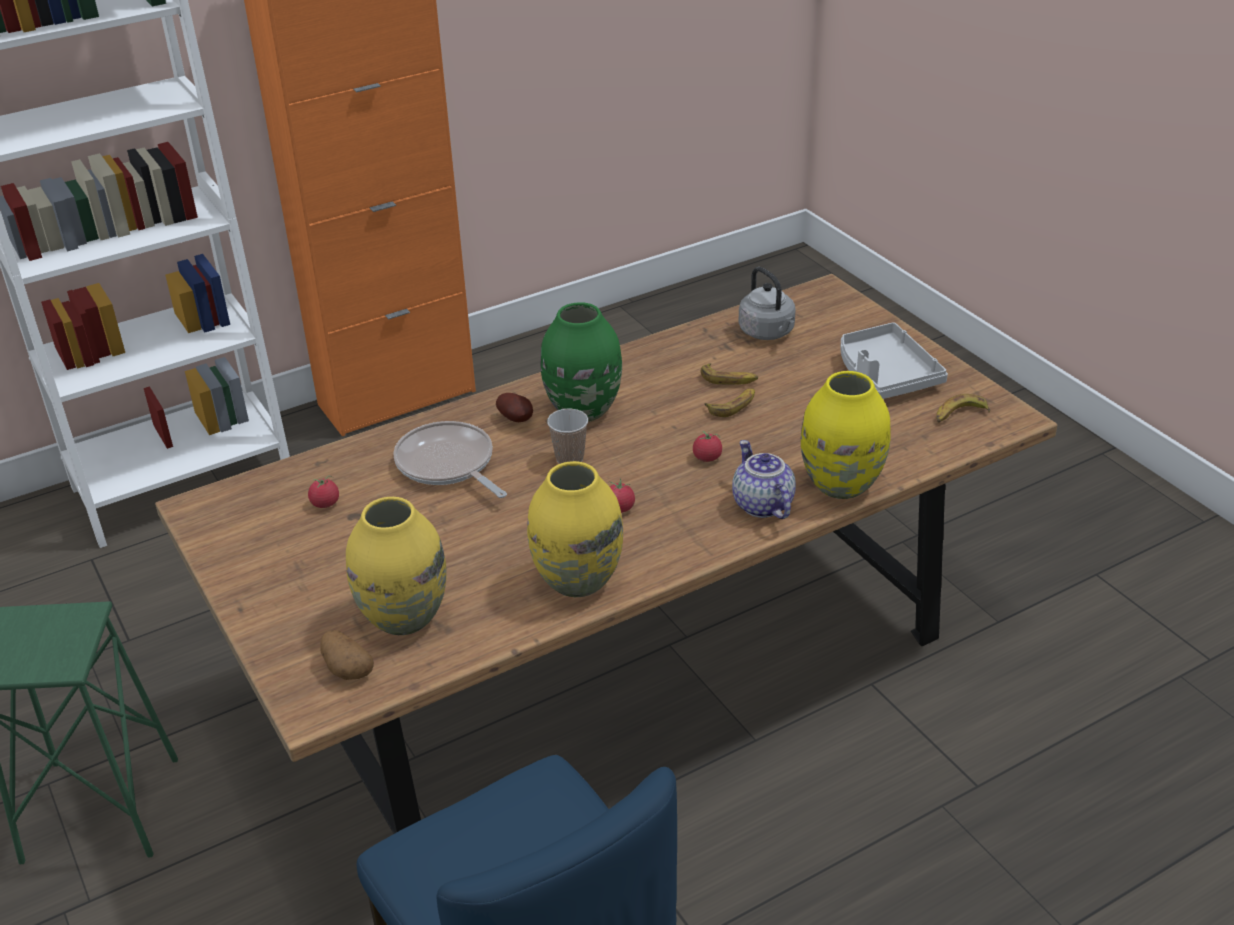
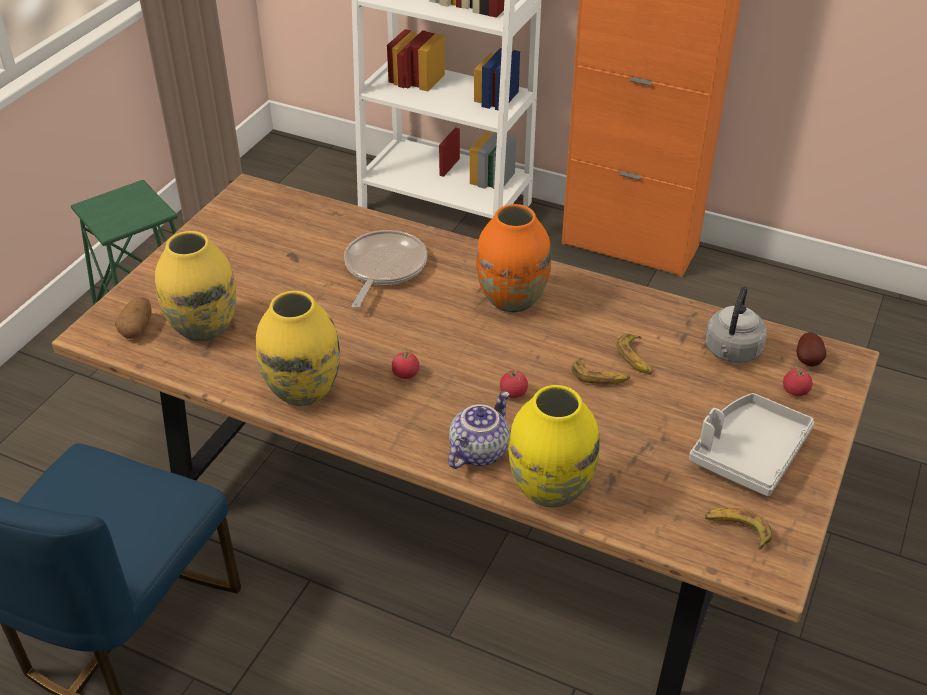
camera: 55 degrees right, 5 degrees up
tomato [308,475,339,508] -> tomato moved to [783,367,813,396]
potato [496,393,533,422] -> potato moved to [796,332,826,367]
green vase [540,302,622,422] -> orange vase [476,204,551,313]
cup [547,409,588,464] -> none

